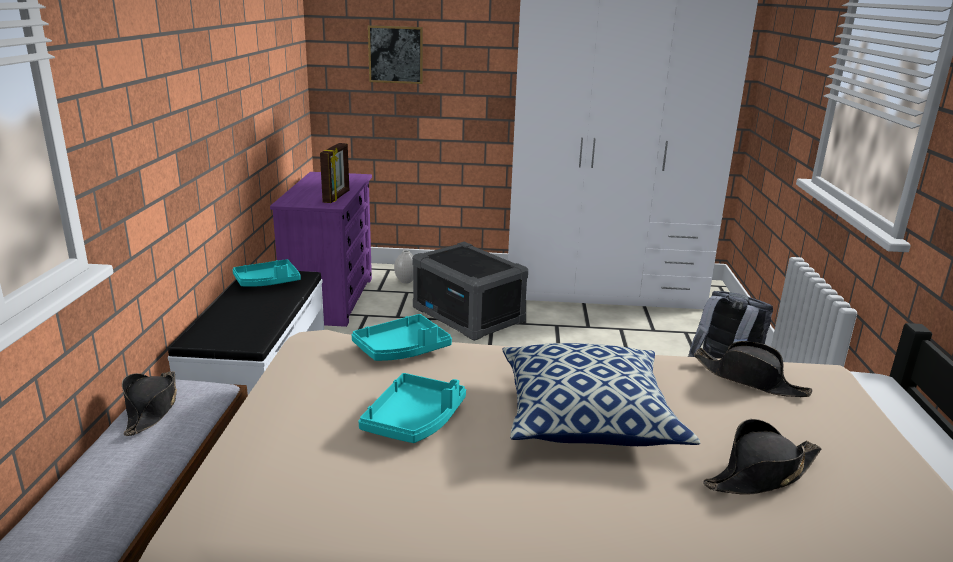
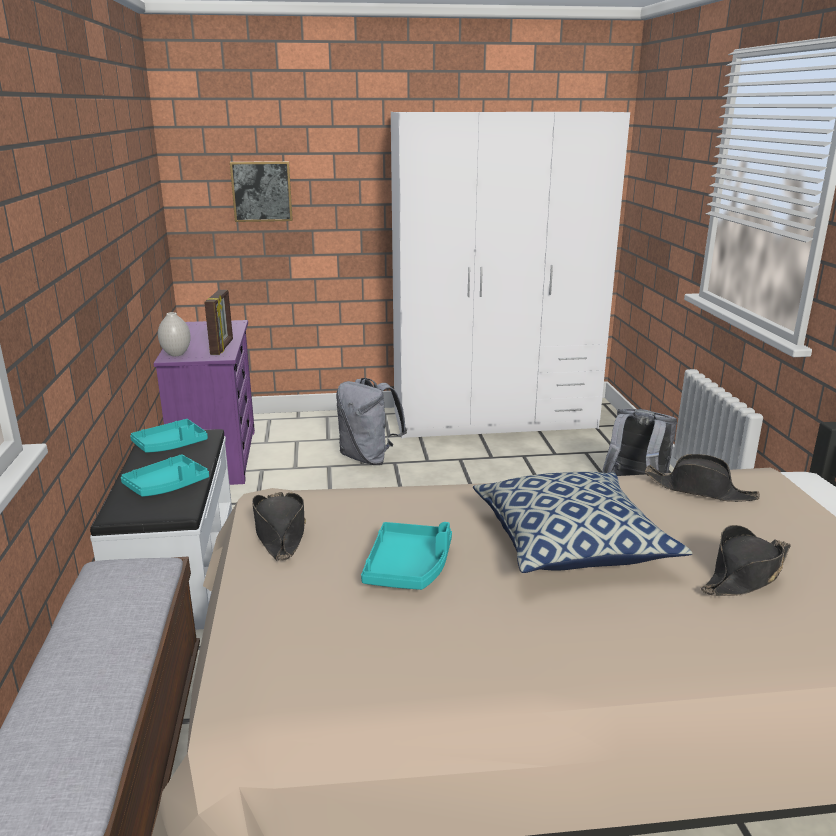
camera: 10 degrees left, 0 degrees up
black hat [122,371,177,436] -> black hat moved to [252,492,306,561]
turquoise tray [351,314,452,361] -> turquoise tray moved to [121,454,209,497]
white vase [394,250,413,283] -> white vase moved to [158,312,191,356]
grey storage box [412,242,528,341] -> grey backpack [336,378,407,465]

